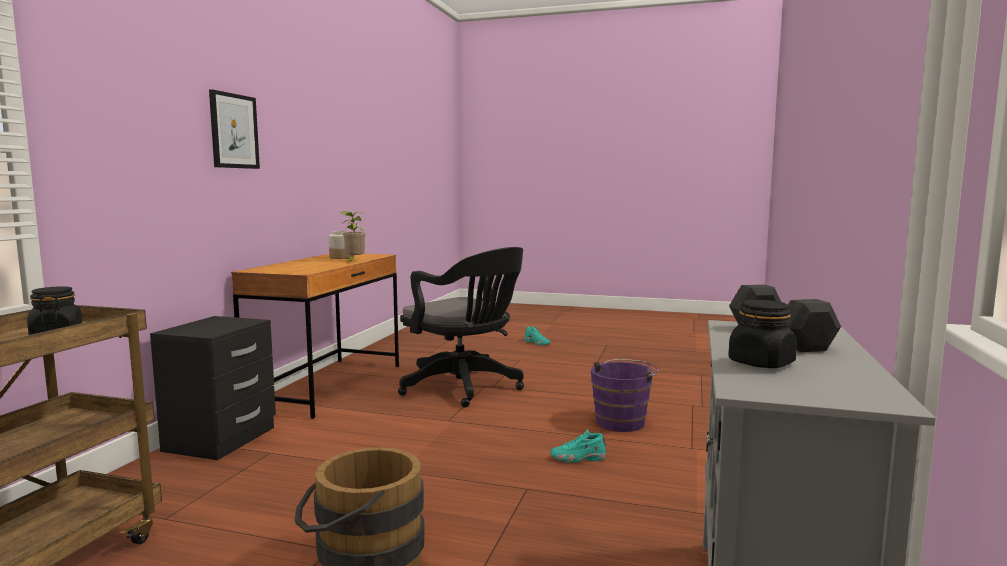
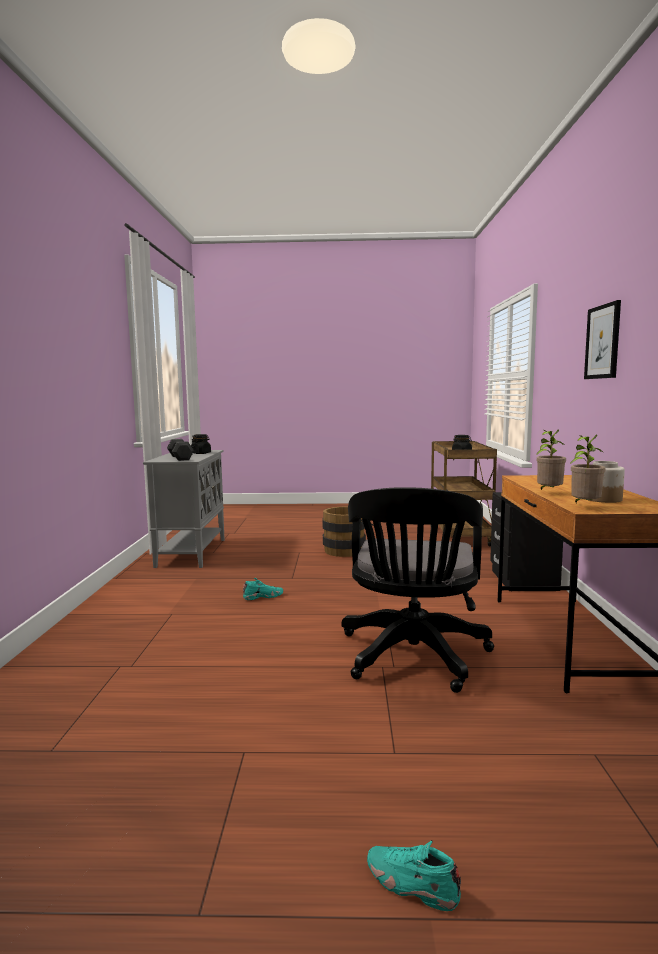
camera: 165 degrees right, 0 degrees up
black office chair [398,247,524,408] -> black office chair turned 105 degrees counterclockwise [341,487,494,693]
purple bucket [591,359,658,432] -> none
none -> potted plant [570,435,606,503]

